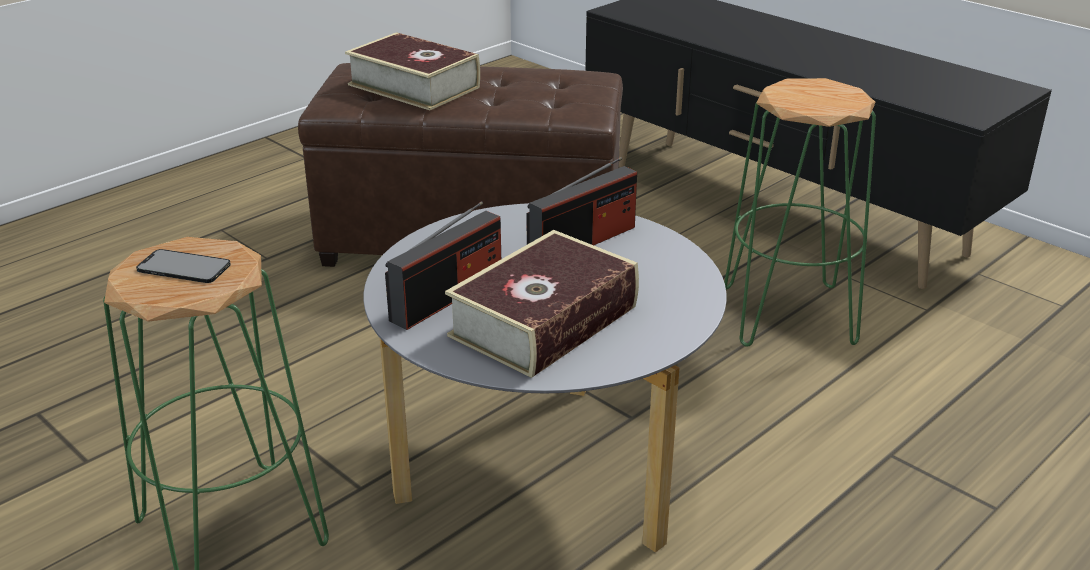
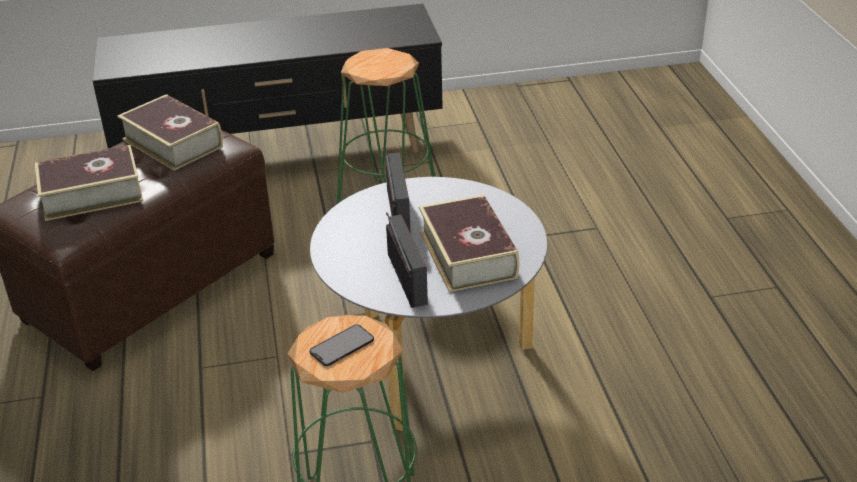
camera: 55 degrees left, 5 degrees up
none -> book [117,94,223,171]

